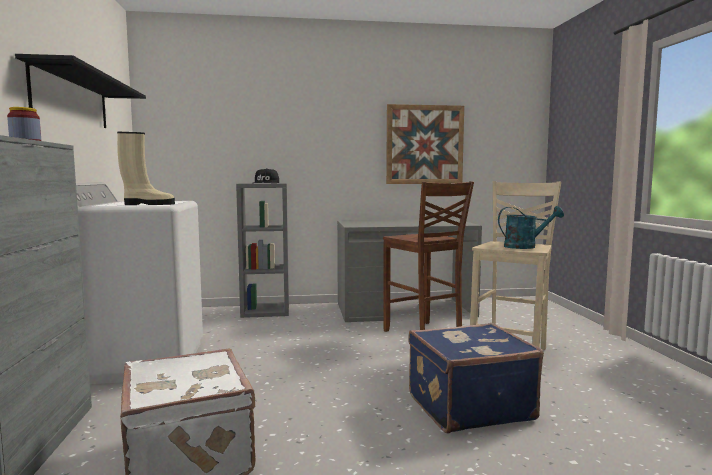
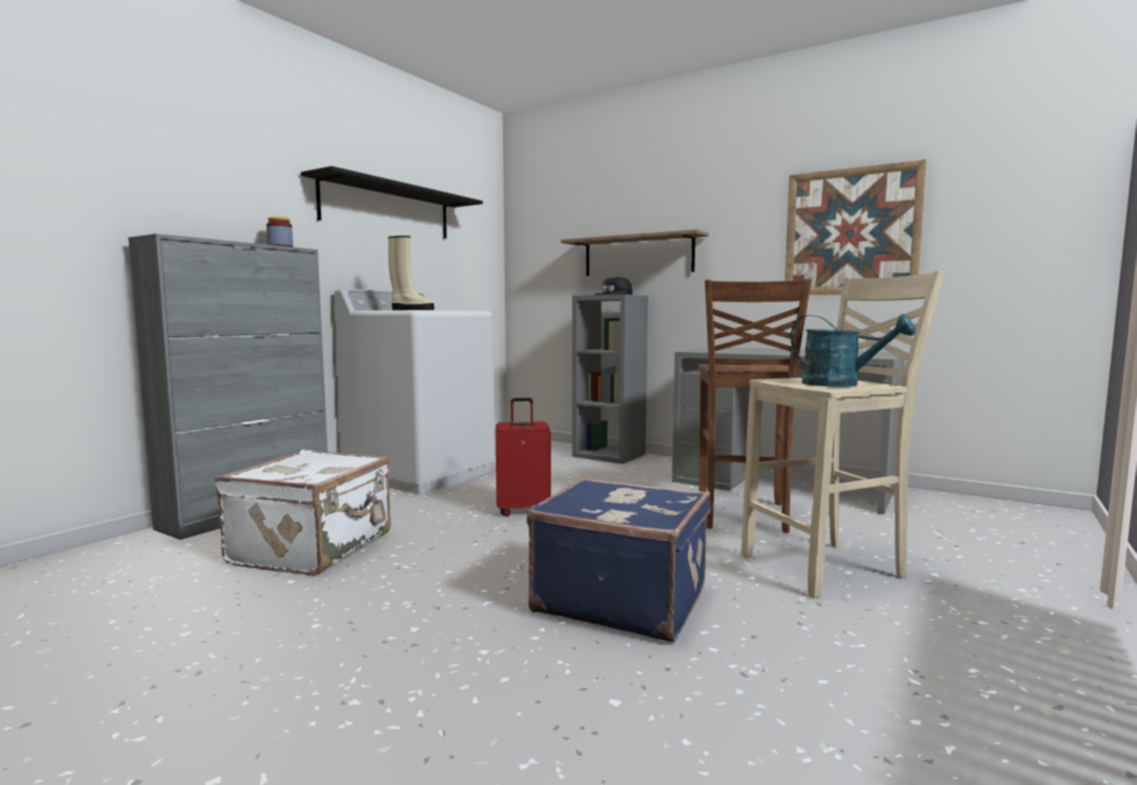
camera: 40 degrees right, 0 degrees up
none -> red suitcase [496,398,551,517]
none -> shelf [561,229,709,276]

